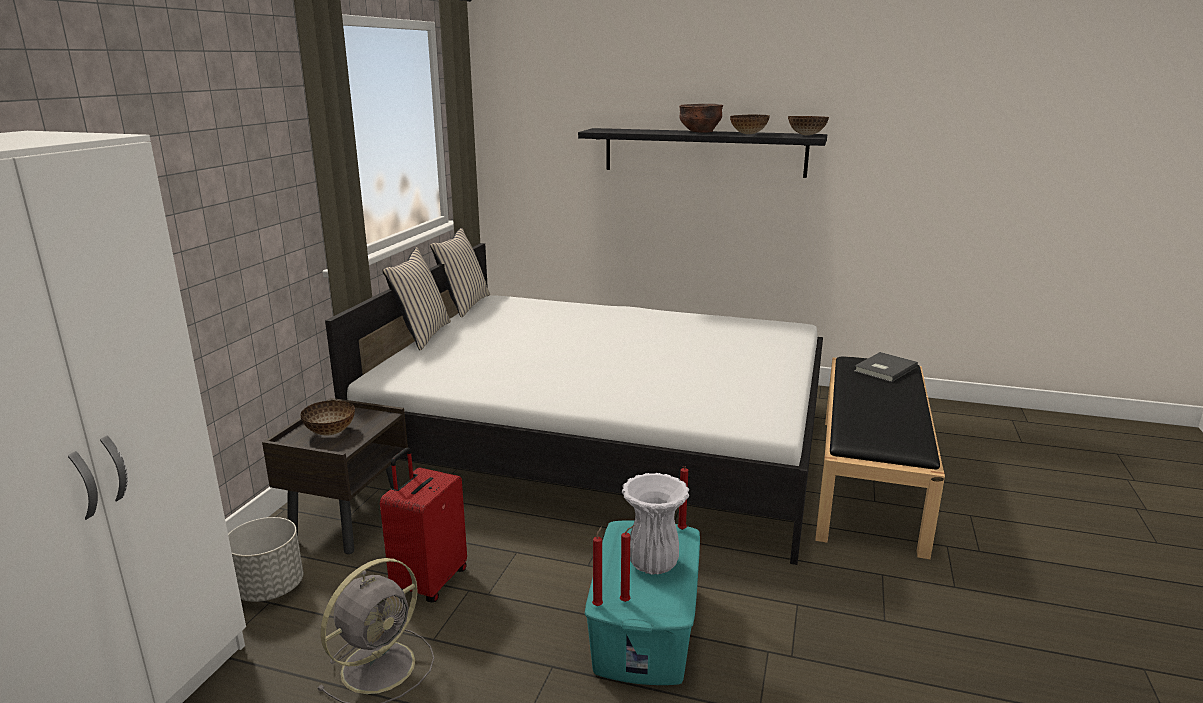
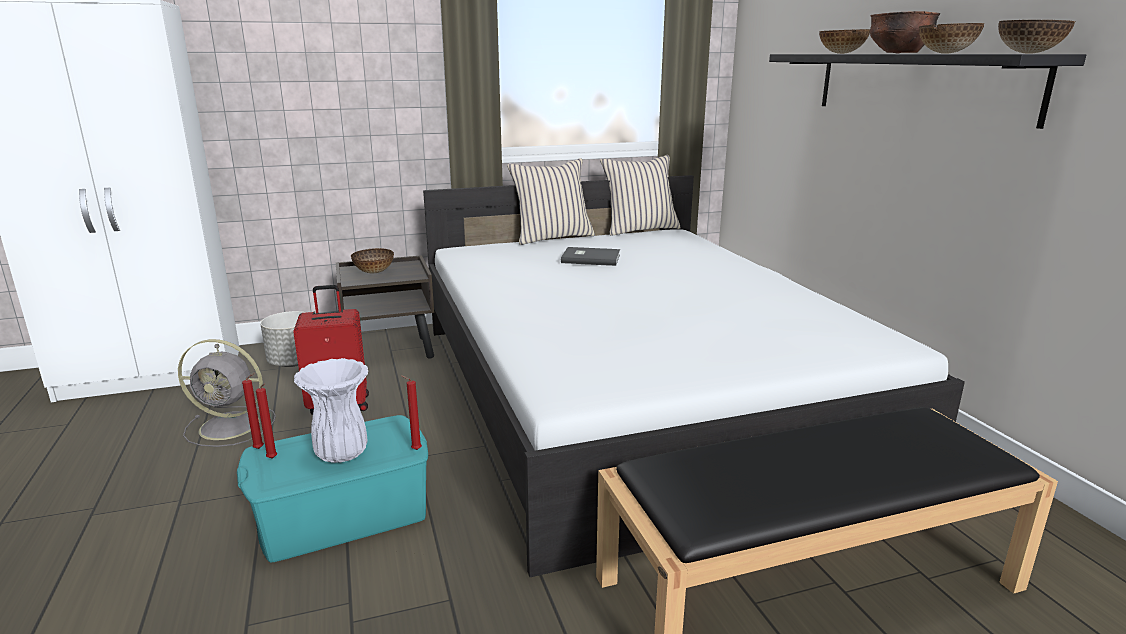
camera: 55 degrees right, 0 degrees up
grey book [854,352,918,382] -> grey book moved to [561,247,620,266]
none -> bowl [819,29,870,54]

